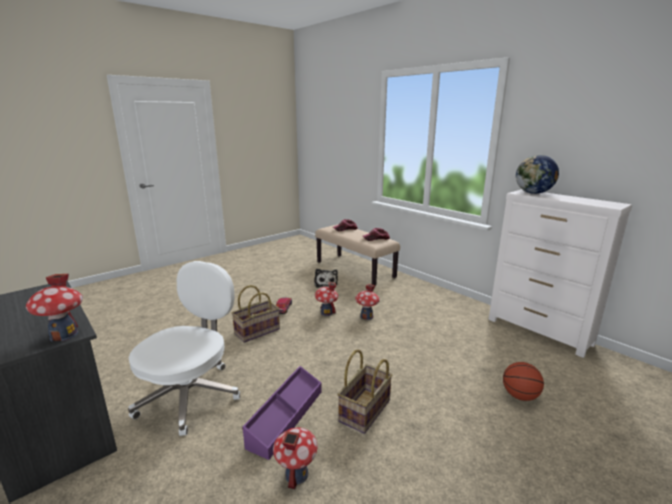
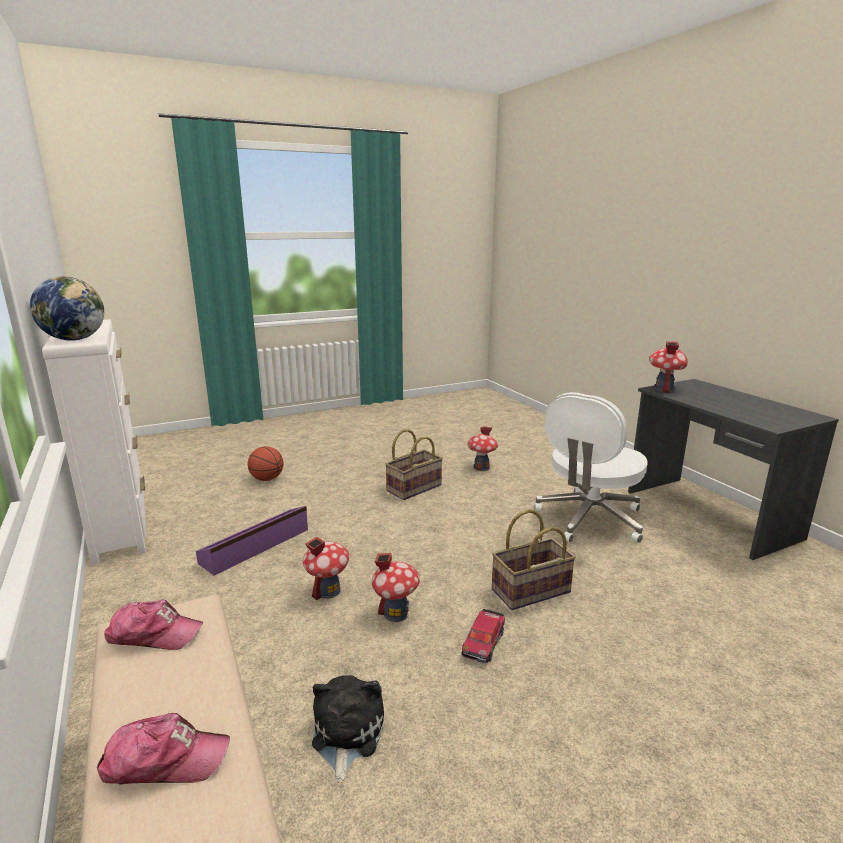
camera: 165 degrees left, 0 degrees up
purple storage box [242,366,322,460] -> purple storage box moved to [196,506,308,576]

